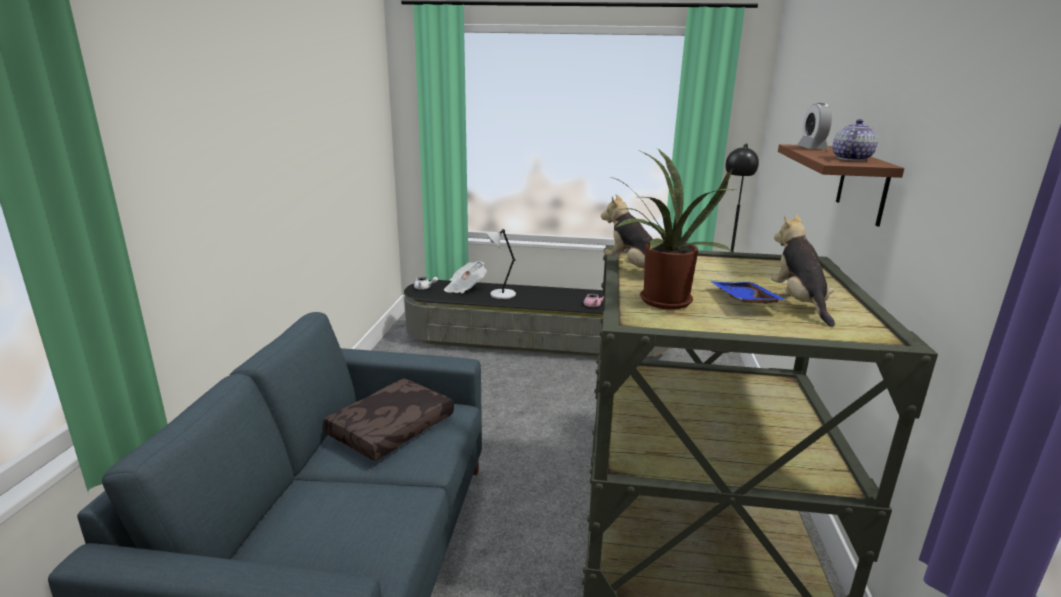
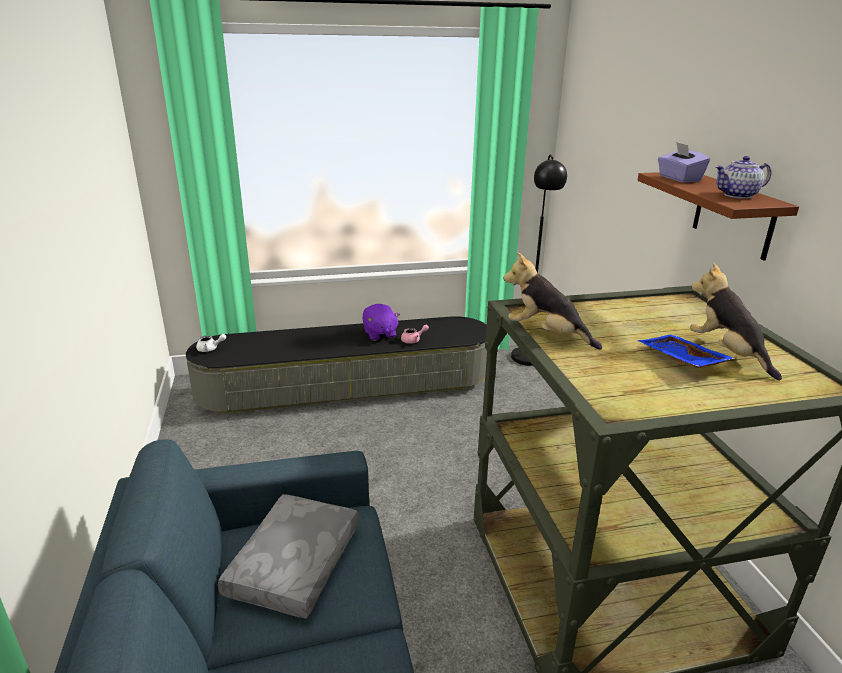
camera: 20 degrees left, 5 degrees up
brown pillow [323,379,454,461] -> grey pillow [218,494,359,619]
newspaper [444,261,487,294] -> none
grey table lamp [485,229,516,299] -> none
potted plant [611,149,736,310] -> none
alarm clock [797,103,832,149] -> purple tissue box [658,142,710,183]
teapot [832,119,878,161] -> teapot turned 120 degrees counterclockwise [715,156,771,199]
none -> purple plush toy [362,304,400,341]

